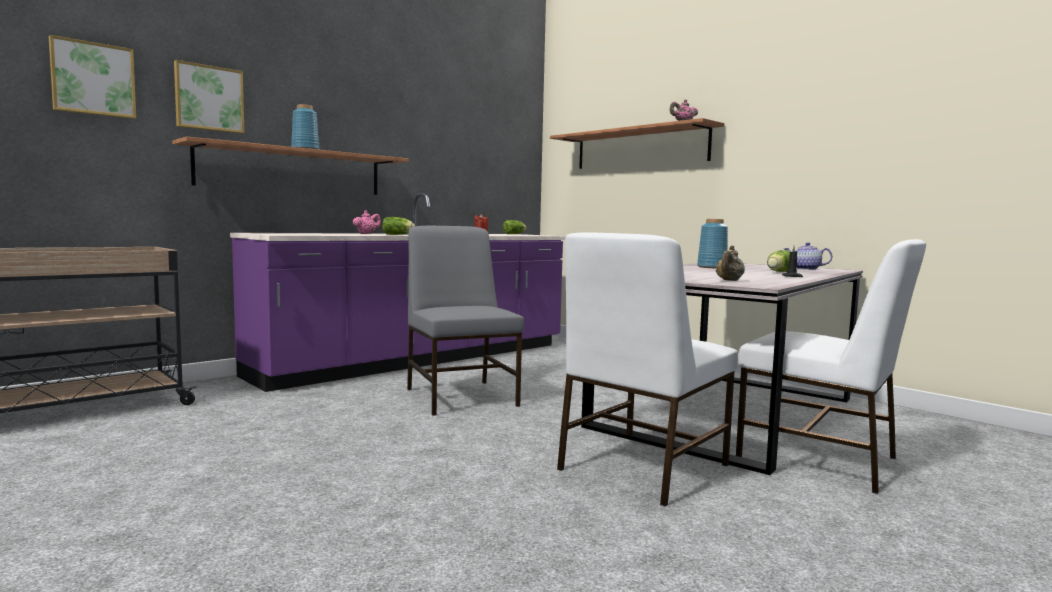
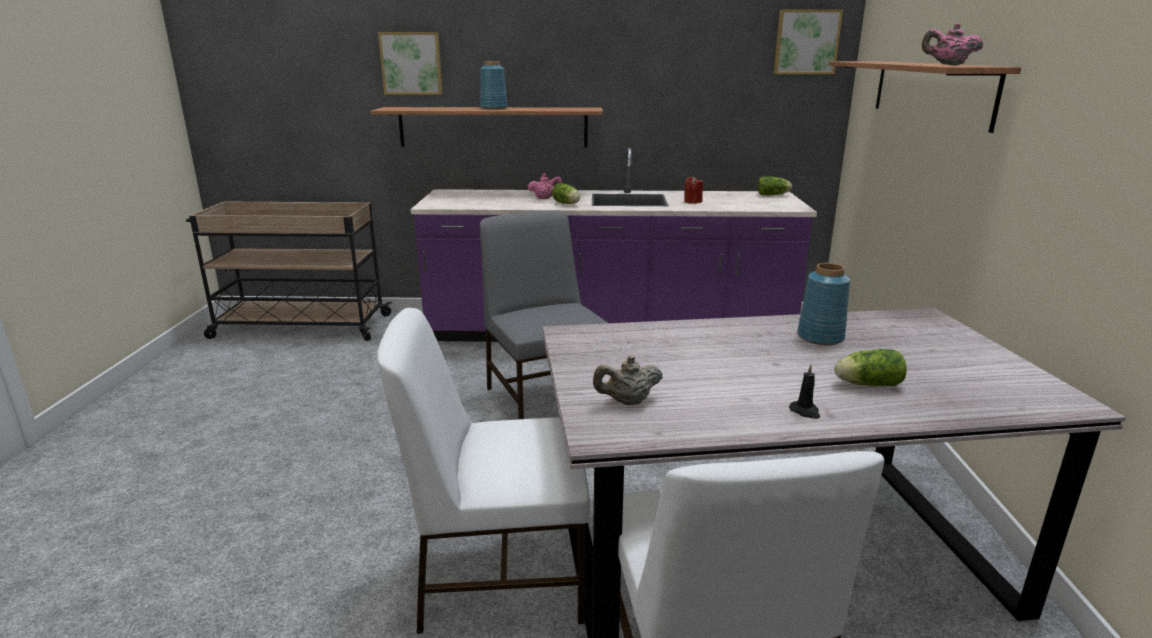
camera: 45 degrees right, 15 degrees up
picture [49,35,136,119] -> picture moved to [774,9,843,74]
grey chair [407,226,524,416] -> grey chair turned 45 degrees counterclockwise [480,211,608,419]
teapot [784,242,832,270] -> none

